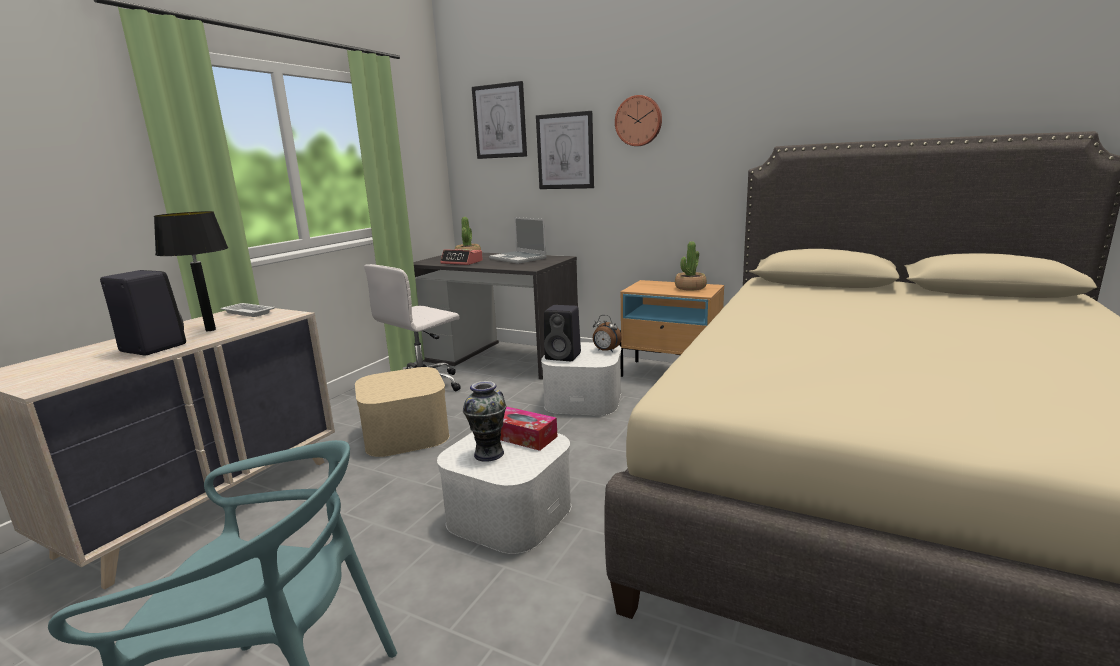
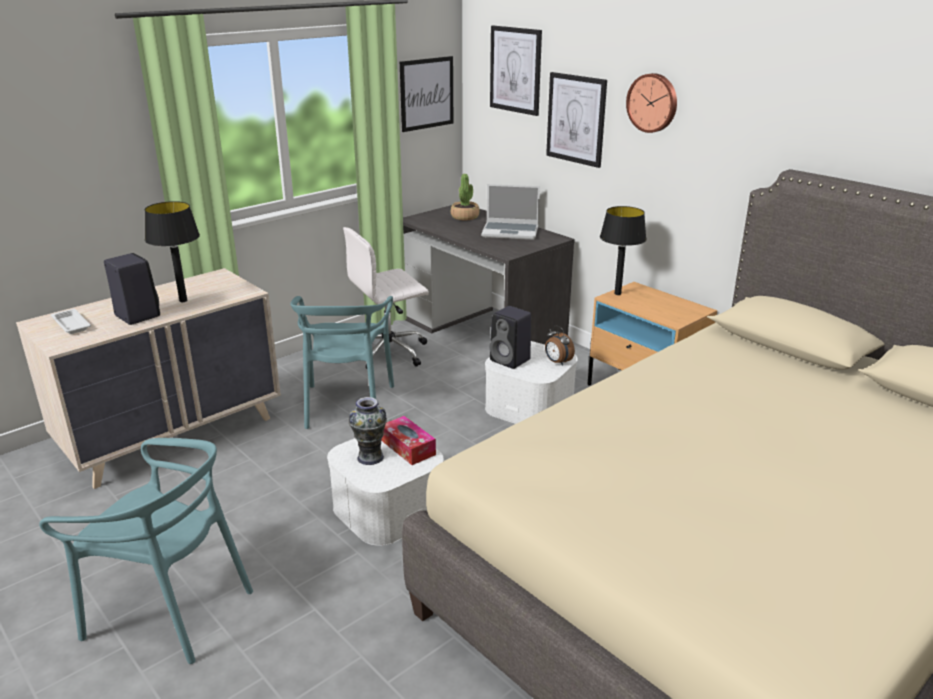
camera: 20 degrees right, 10 degrees up
white tray [221,303,275,317] -> white tray moved to [51,309,91,334]
beige storage box [355,367,449,457] -> turquoise chair [290,296,394,429]
alarm clock [440,249,483,265] -> none
laptop [489,217,547,264] -> laptop turned 60 degrees counterclockwise [481,184,540,240]
potted plant [675,241,707,291] -> none
none -> picture [400,56,453,132]
none -> black table lamp [600,206,646,295]

